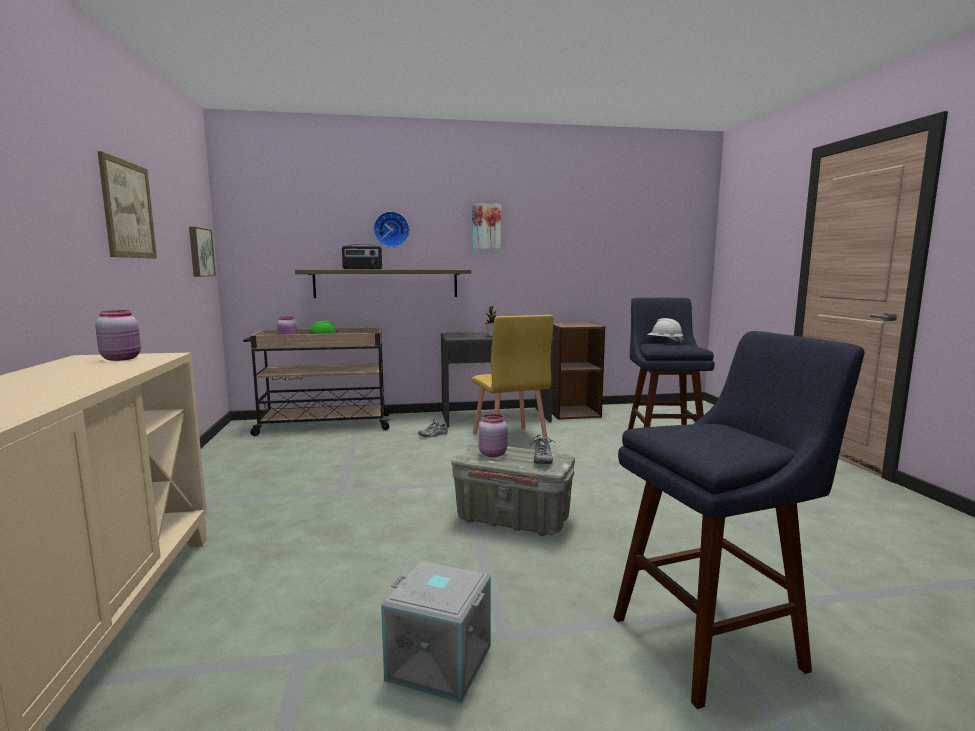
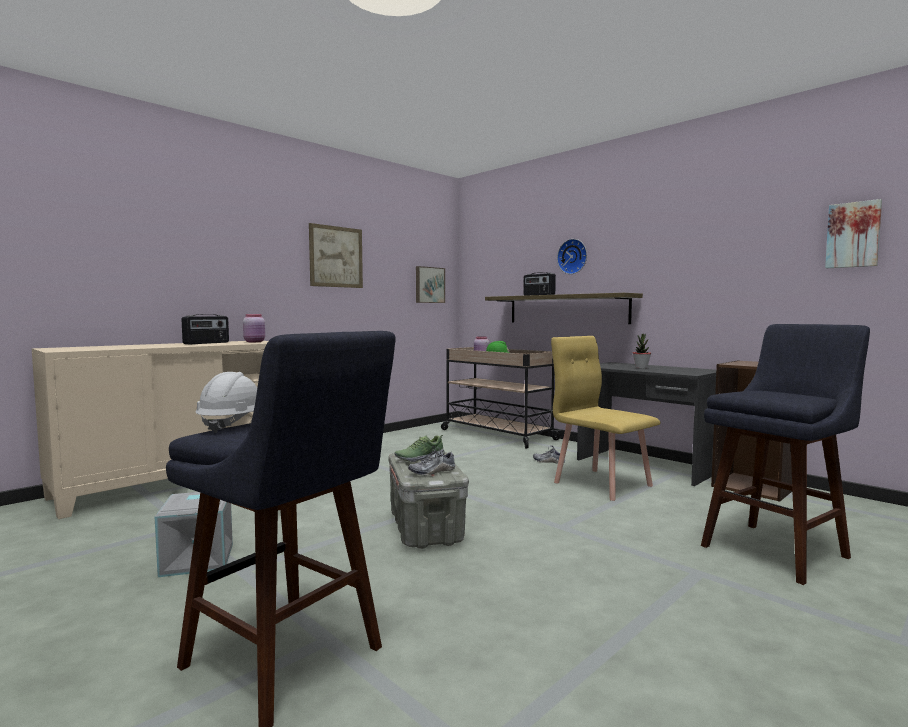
camera: 55 degrees right, 5 degrees down
yellow chair [471,315,554,440] -> yellow chair turned 105 degrees clockwise [551,336,661,501]
picture [472,203,501,249] -> picture moved to [825,199,882,268]
pink jar [478,414,508,457] -> shoe [395,435,445,462]
white hard hat [647,318,684,344] -> white hard hat moved to [196,372,257,433]
none -> radio [181,314,229,344]

